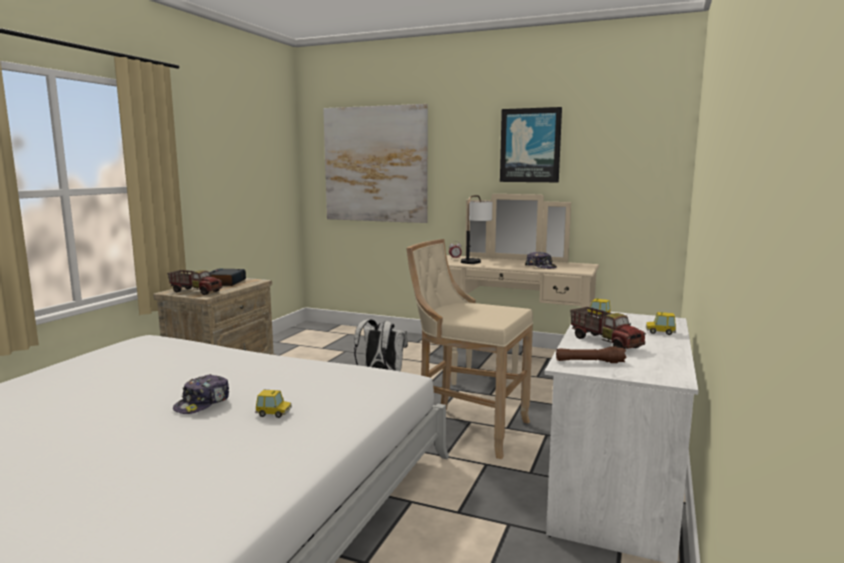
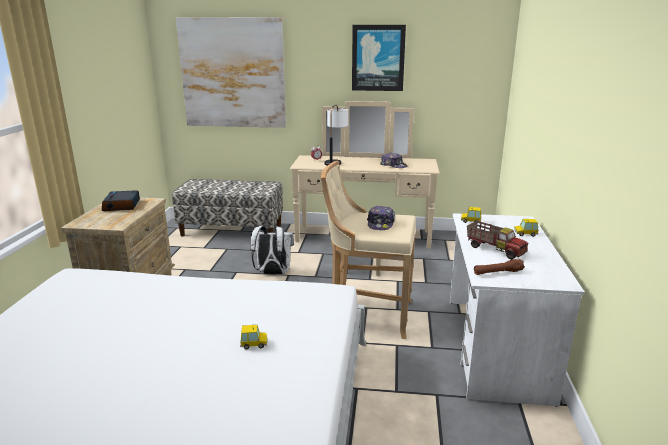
camera: 15 degrees left, 10 degrees up
toy truck [167,270,222,295] -> none
cap [173,374,229,414] -> cap moved to [367,205,395,230]
none -> bench [172,179,283,236]

